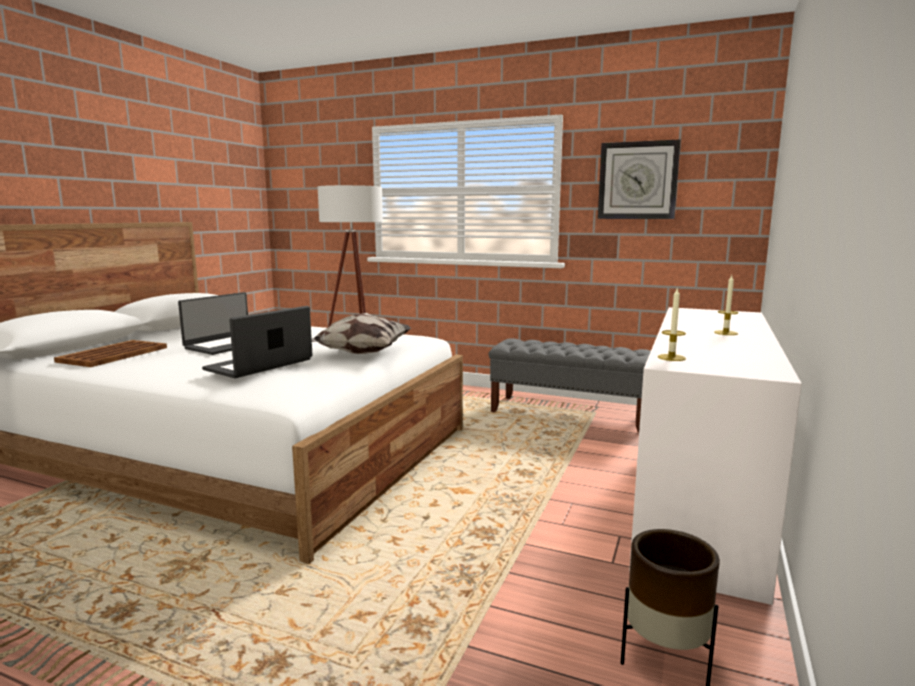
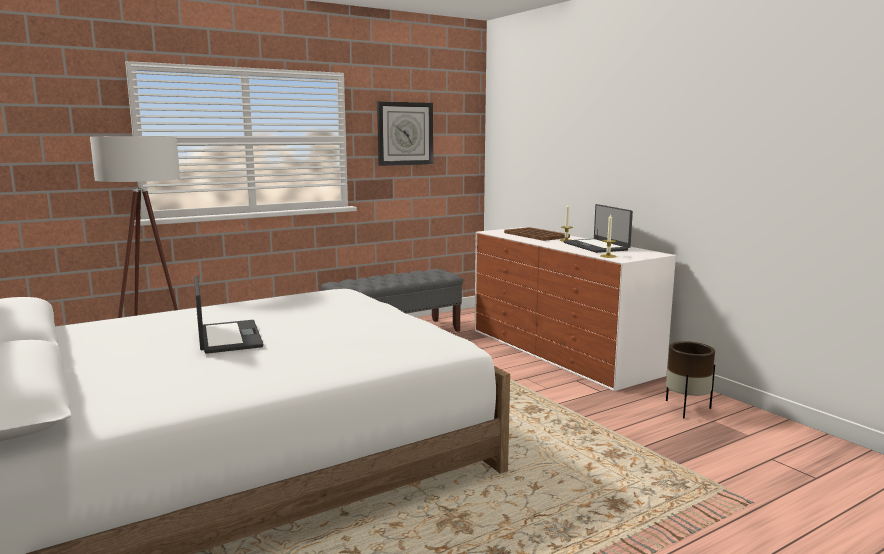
camera: 55 degrees left, 0 degrees up
brown tray [54,340,167,367] -> brown tray moved to [504,227,570,241]
laptop [202,306,313,378] -> laptop moved to [564,204,633,253]
pillow [312,313,411,354] -> none

